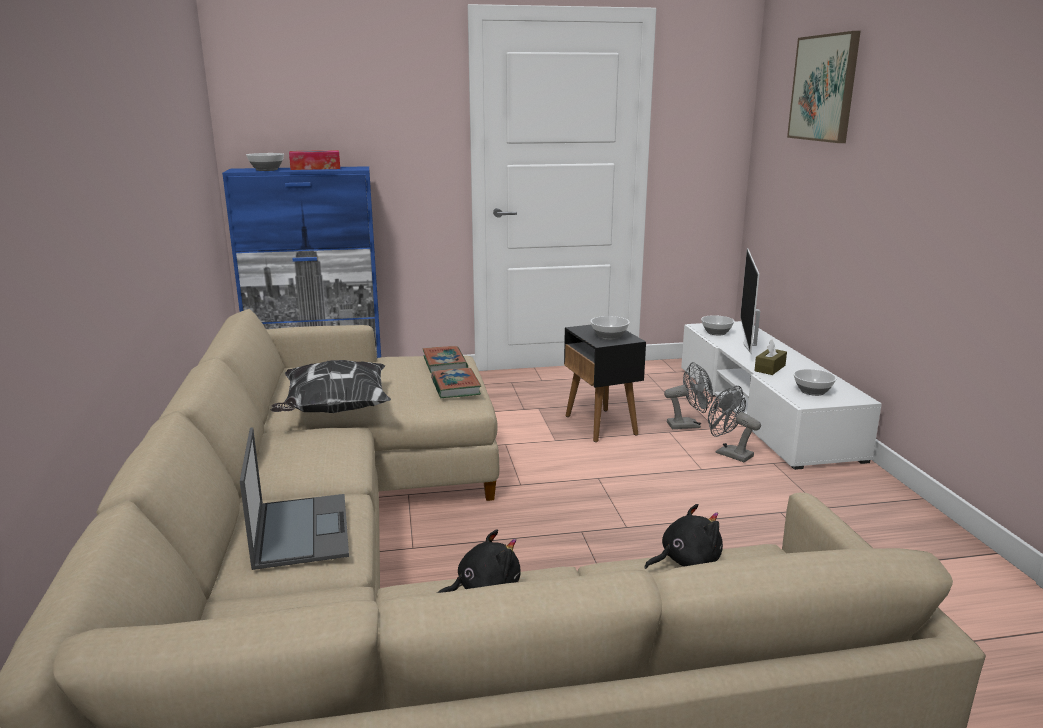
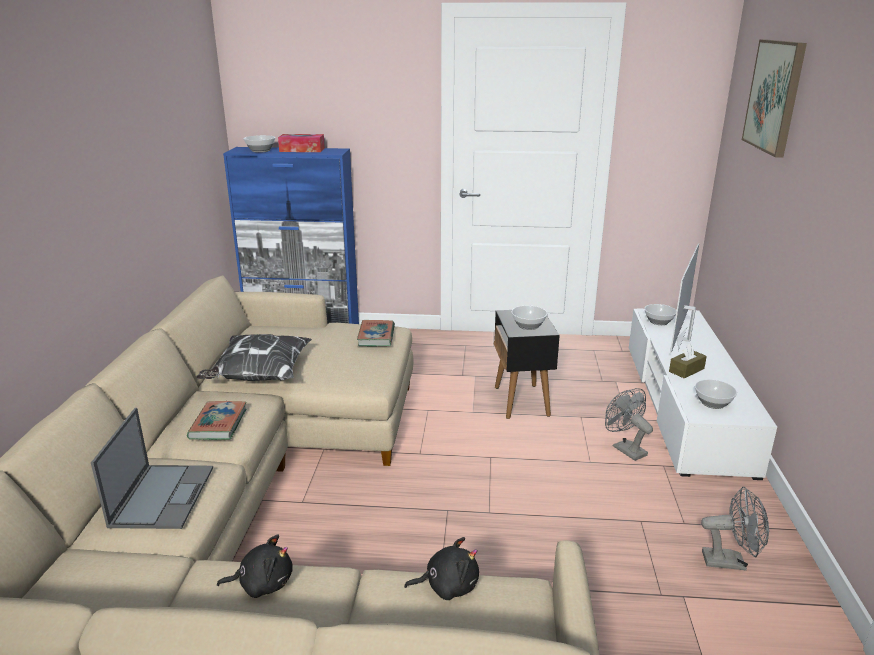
camera: 15 degrees right, 5 degrees up
book [431,368,481,398] -> book moved to [187,401,246,440]
grey fan [664,362,713,429] -> grey fan moved to [701,487,769,570]

